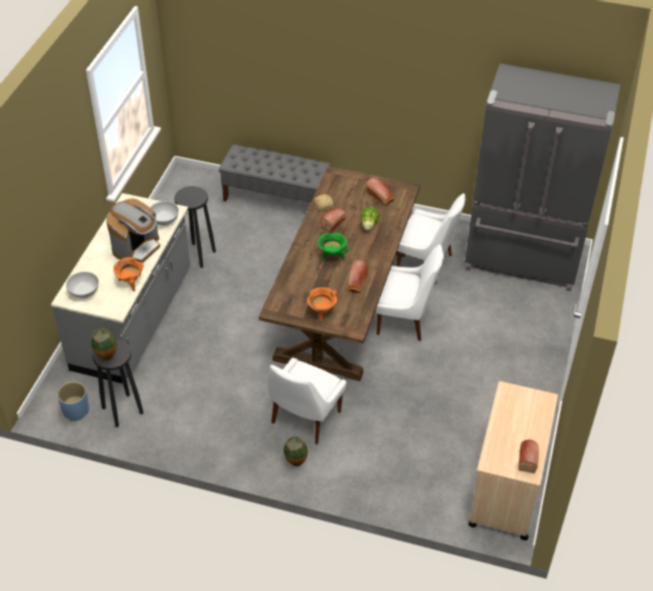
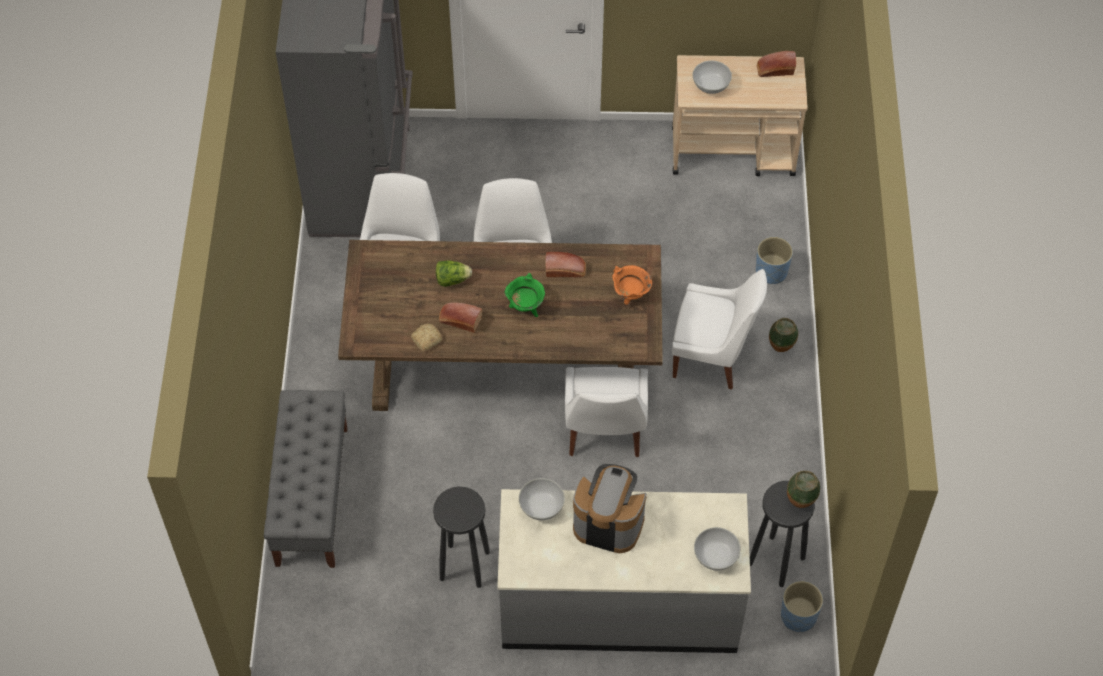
camera: 105 degrees left, 10 degrees up
orange cooking pot [113,257,144,291] -> none
bread [366,178,394,205] -> none
none -> white chair [565,367,648,457]
none -> white bowl [693,61,732,94]
none -> blue planter [756,237,793,284]

